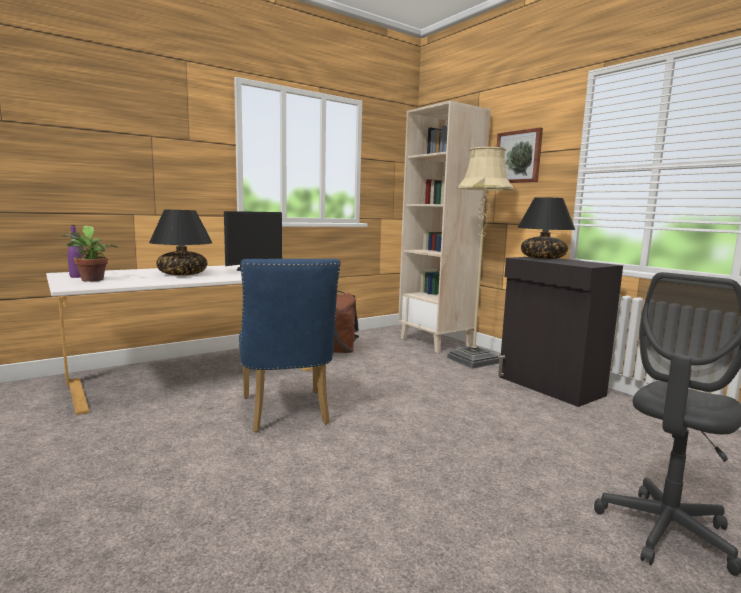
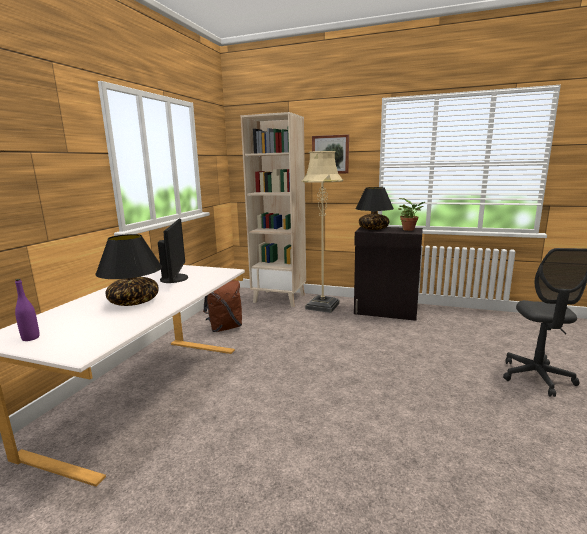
camera: 35 degrees left, 5 degrees up
potted plant [62,226,118,282] -> potted plant moved to [398,198,425,231]
blue chair [239,259,340,432] -> none

